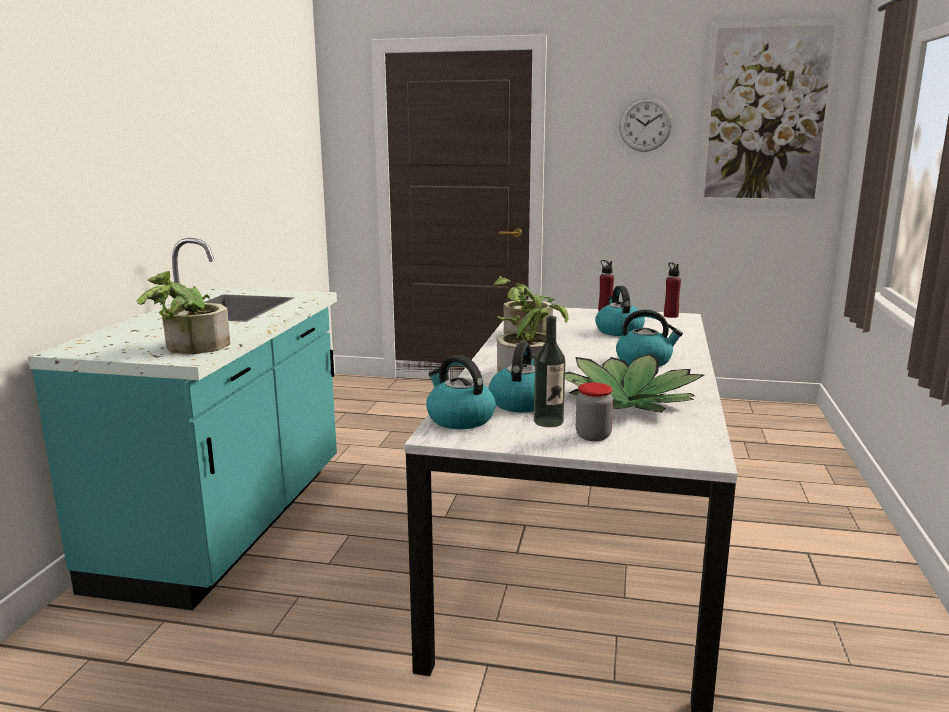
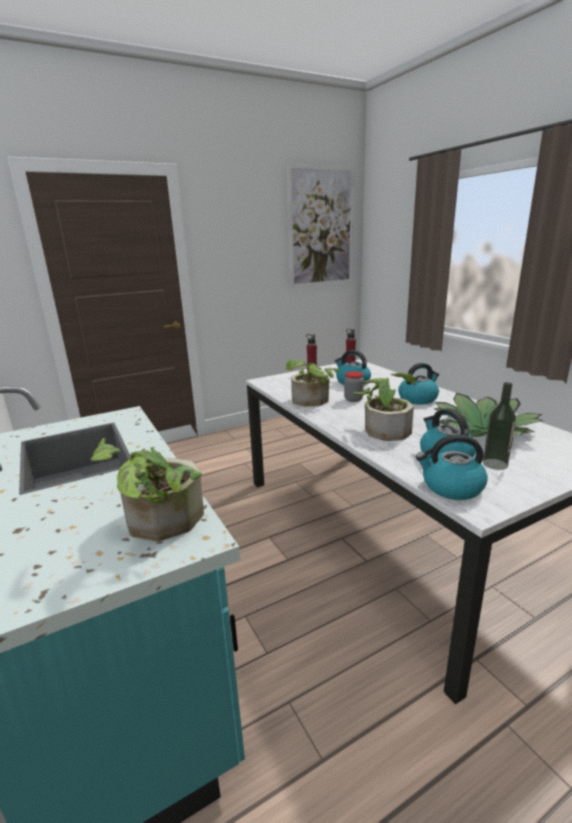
camera: 40 degrees left, 5 degrees up
jar [576,382,613,441] -> jar moved to [344,371,364,402]
wall clock [619,98,672,152] -> none

